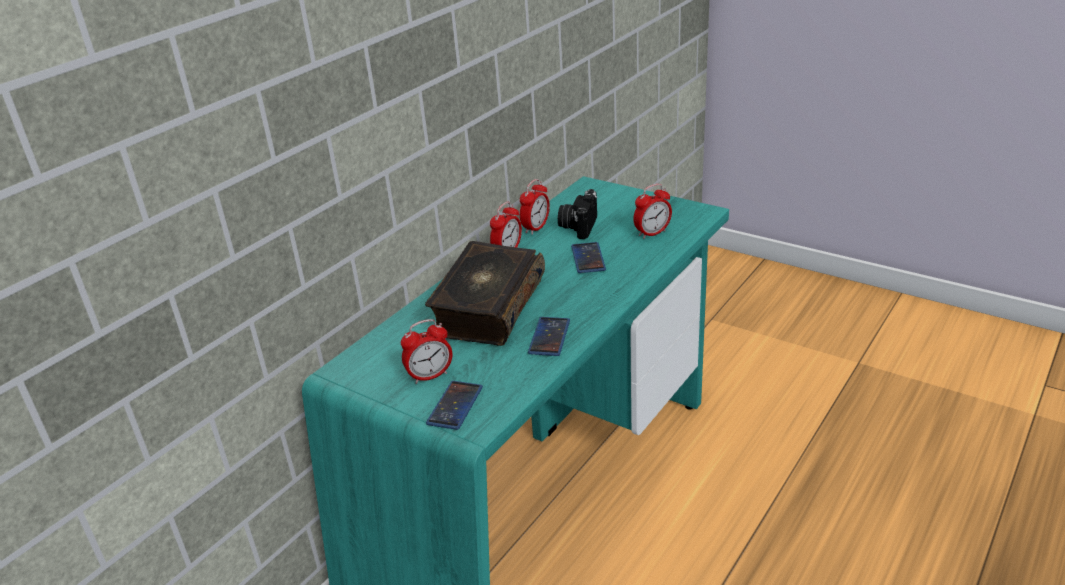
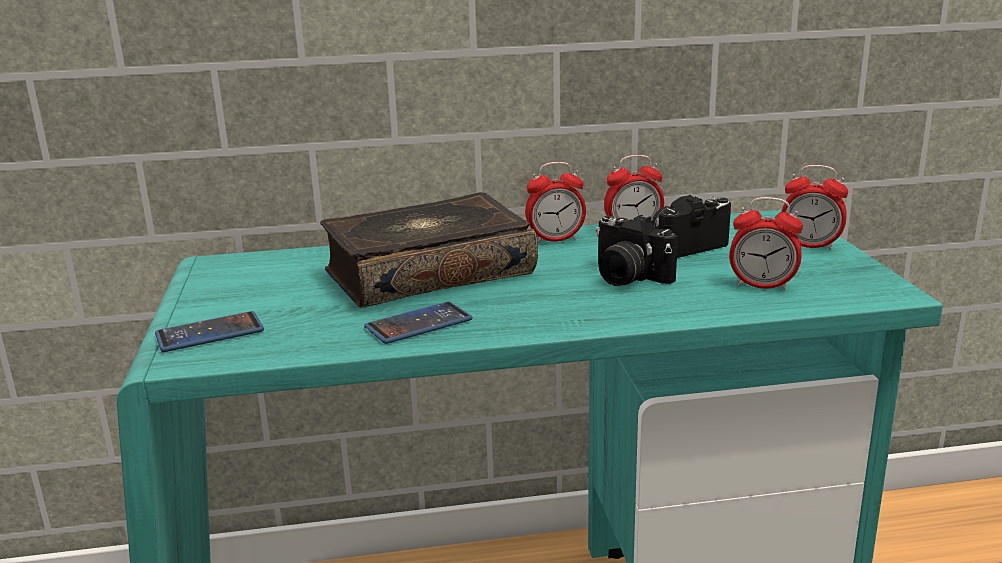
camera: 45 degrees right, 10 degrees down
alarm clock [401,319,452,384] -> alarm clock moved to [781,165,848,250]
phone [571,242,606,273] -> camera [595,215,678,286]

